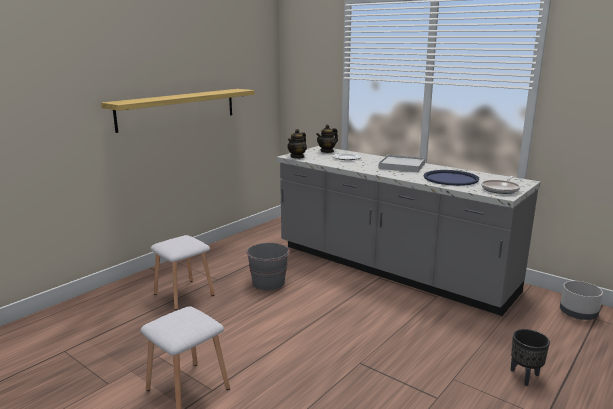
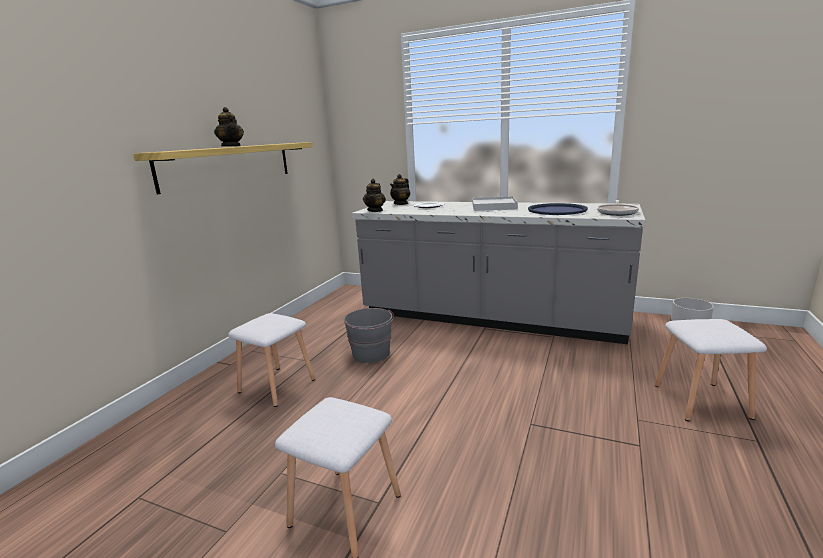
camera: 15 degrees left, 0 degrees up
black planter [510,329,550,386] -> white stool [655,319,767,421]
none -> teapot [214,107,244,146]

